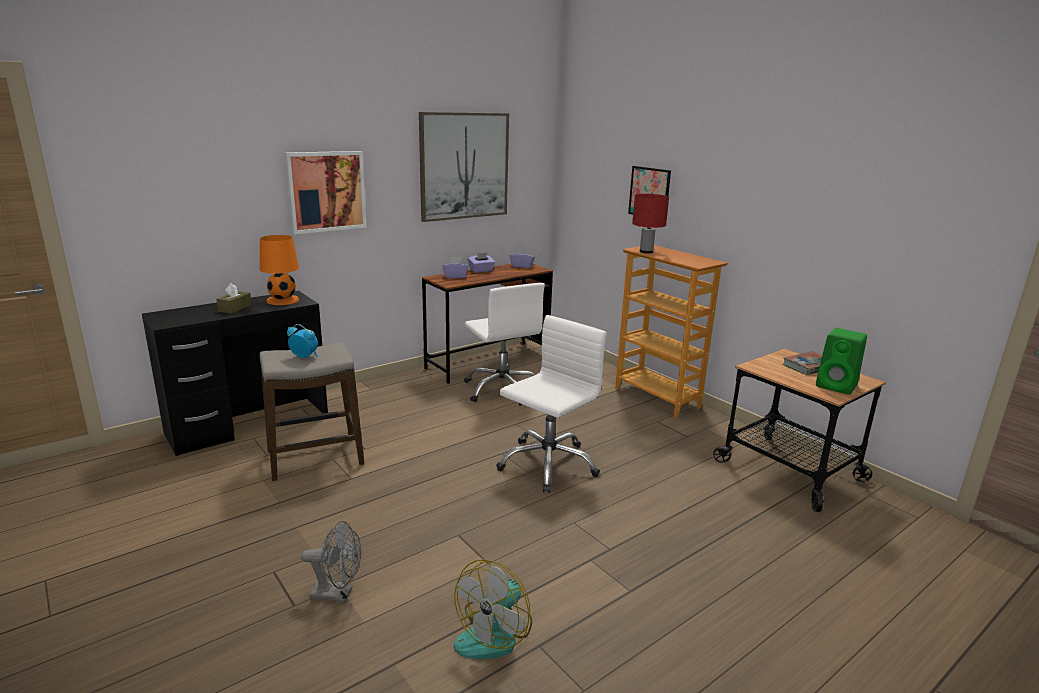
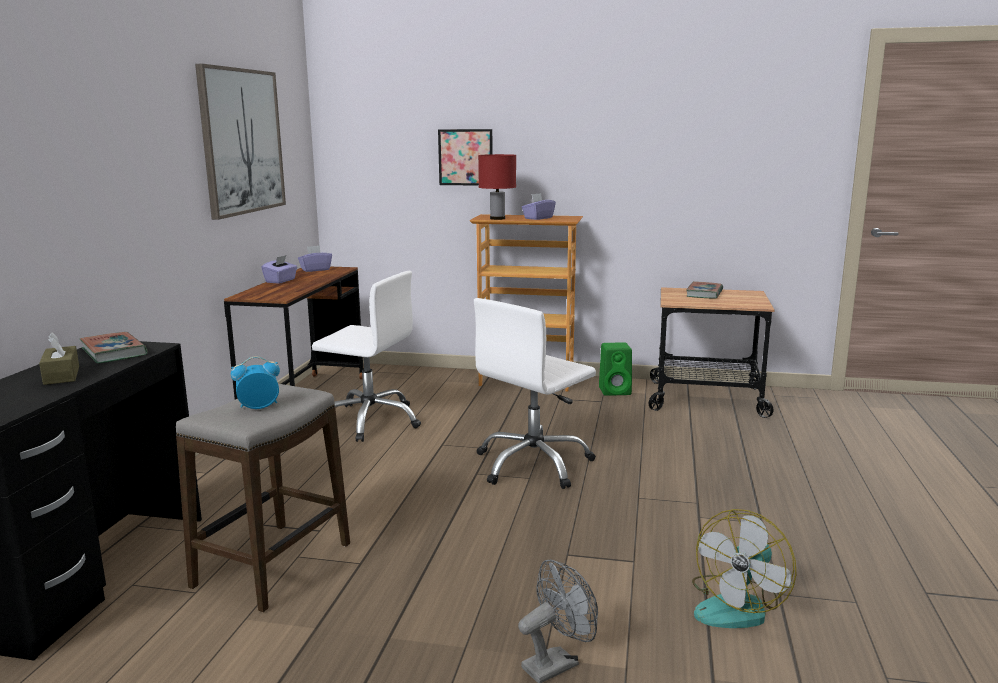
camera: 40 degrees left, 5 degrees down
orange table lamp [260,235,299,305] -> book [80,332,148,364]
picture [285,151,367,234] -> none
purple tissue box [443,257,468,278] -> purple tissue box moved to [522,193,556,220]
fan [454,559,532,659] -> fan turned 45 degrees clockwise [692,509,797,628]
white office chair [496,315,607,493] -> white office chair turned 135 degrees counterclockwise [474,298,596,489]
green speaker [816,328,867,395] -> green speaker moved to [599,342,632,396]

